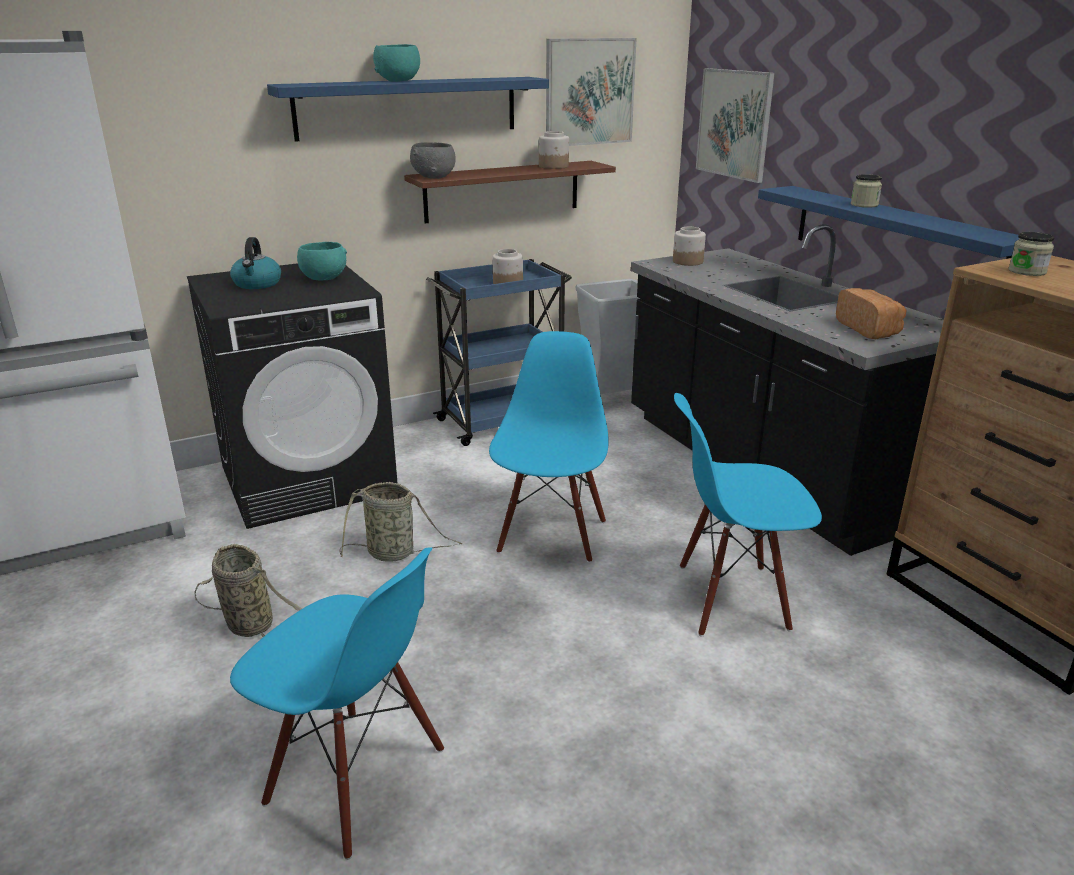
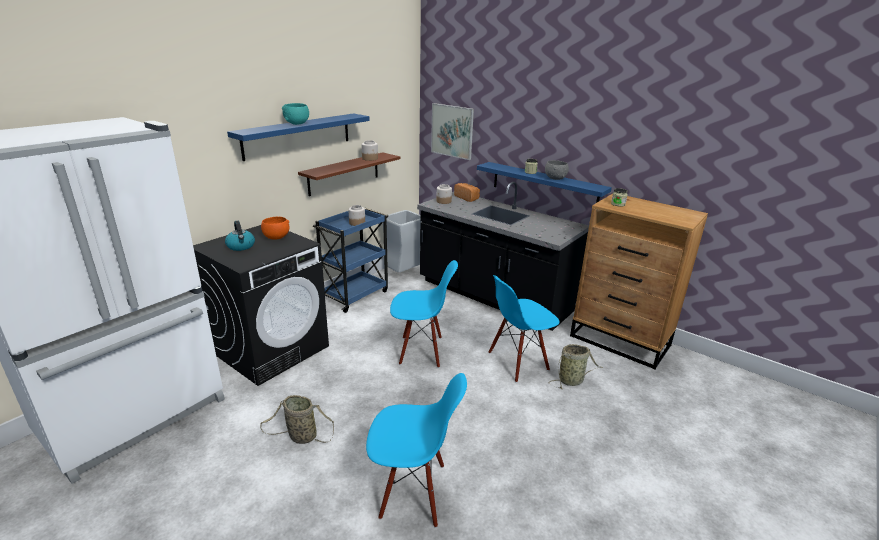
camera: 25 degrees left, 0 degrees up
turquoise bowl [297,242,347,281] -> orange bowl [261,217,290,240]
basket [339,482,462,562] -> basket moved to [548,344,603,389]
grey bowl [410,142,456,179] -> grey bowl moved to [545,160,569,180]
blue chair [489,331,609,563] -> blue chair turned 105 degrees clockwise [390,260,458,368]
picture [546,38,637,146] -> none
bread [836,288,907,339] -> bread moved to [454,183,480,202]

